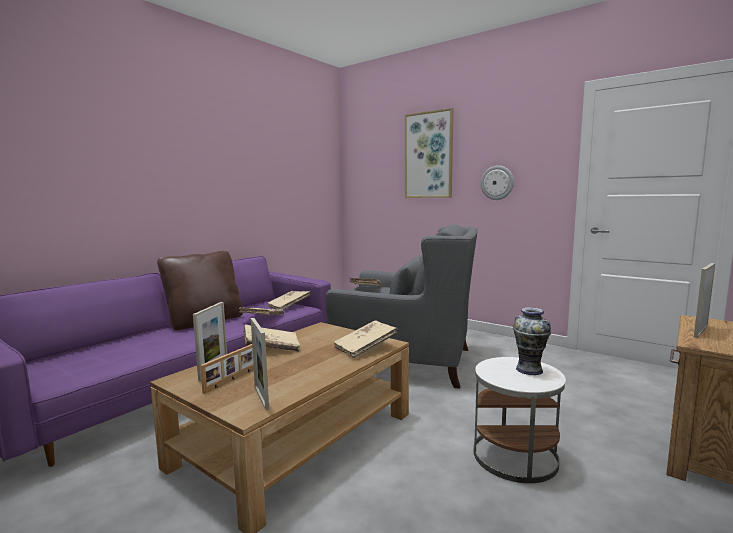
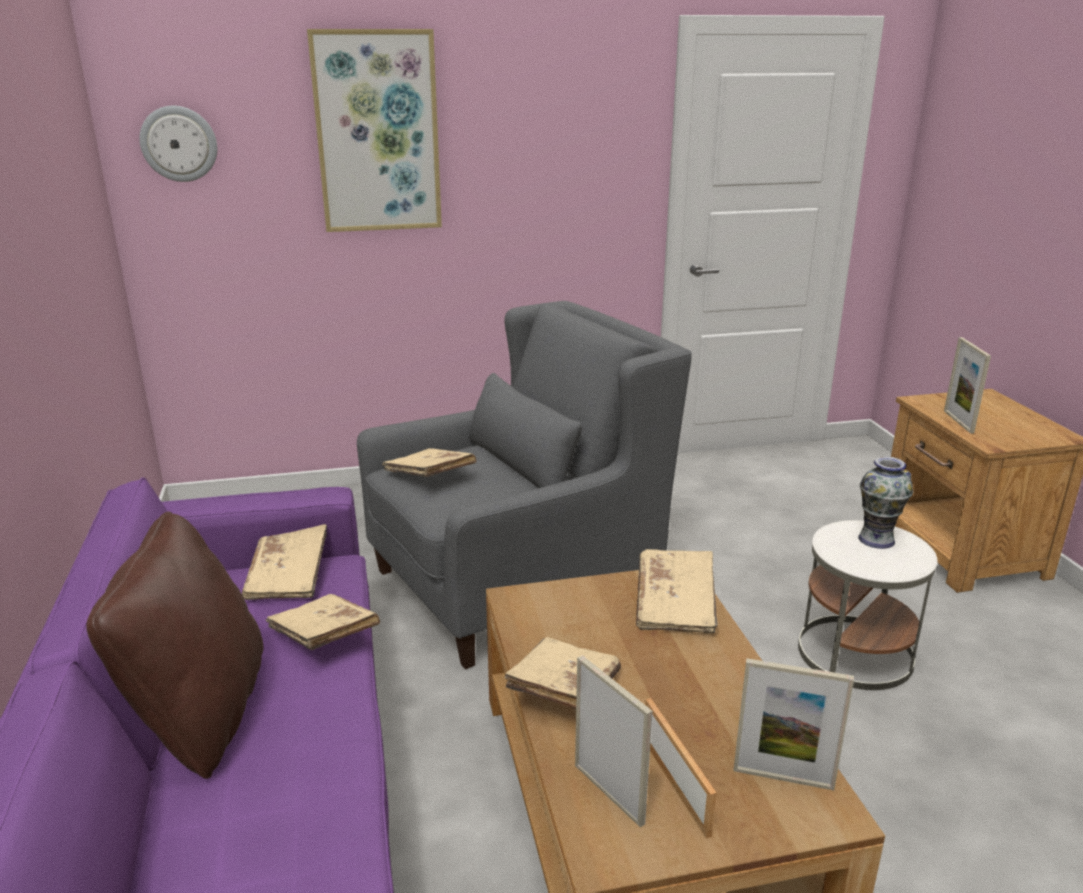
camera: 50 degrees left, 15 degrees up
wall clock [481,165,514,200] -> wall clock moved to [139,106,217,182]

